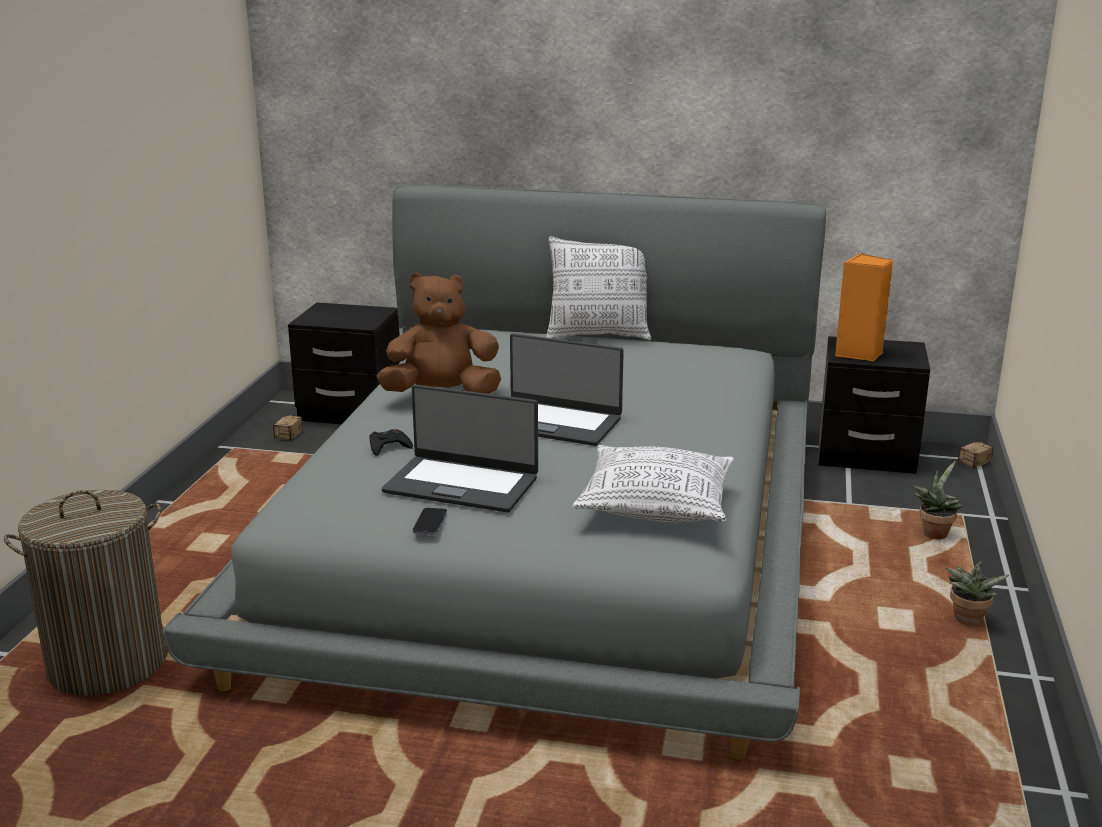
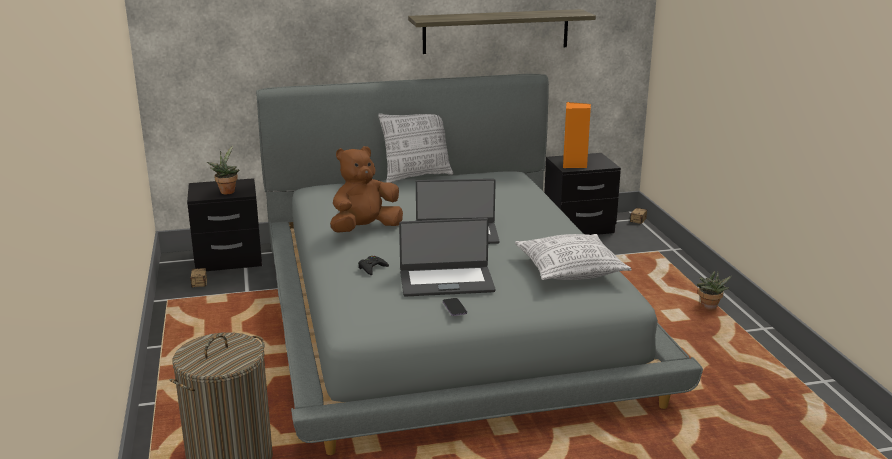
camera: 25 degrees left, 0 degrees up
potted plant [913,461,963,539] -> potted plant moved to [207,145,239,195]
none -> shelf [408,9,596,54]

